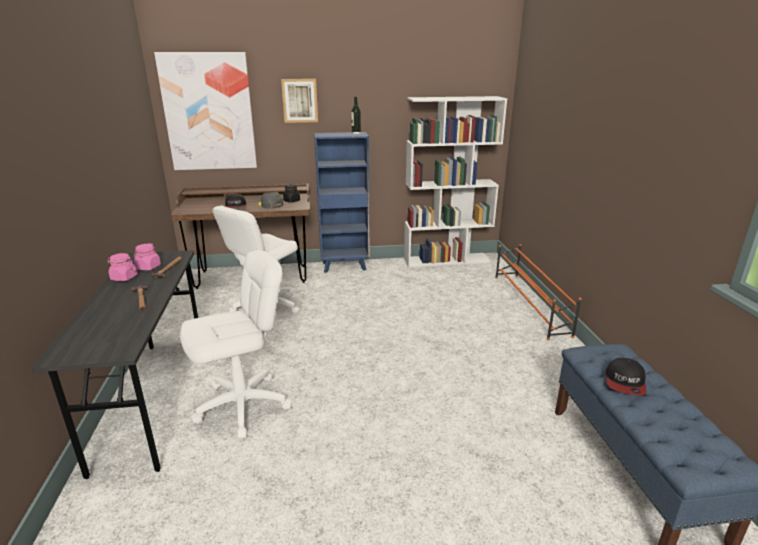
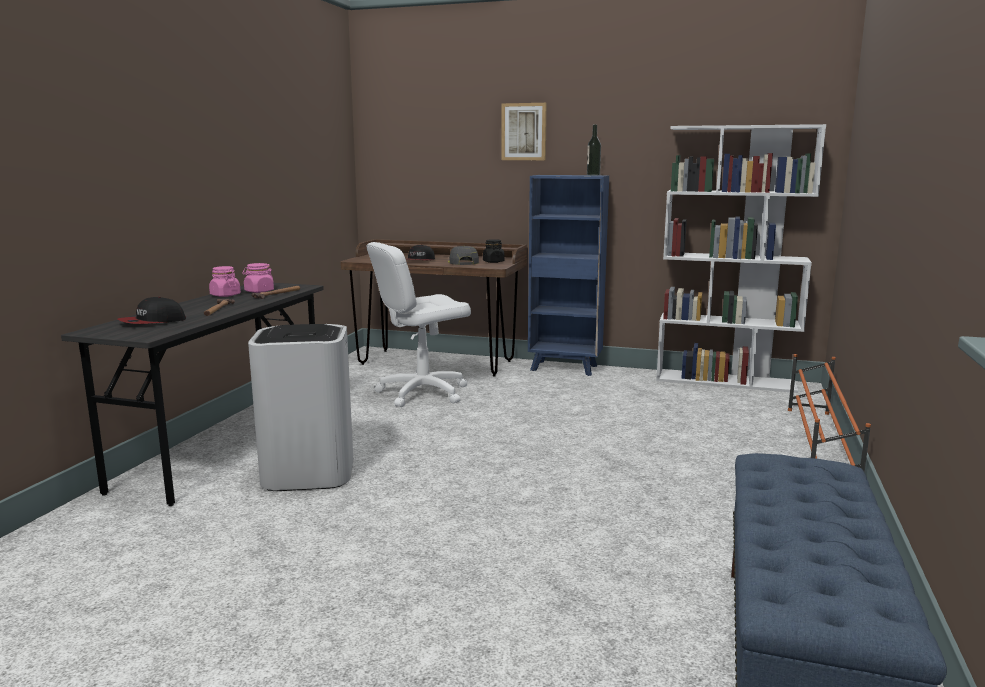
camera: 25 degrees right, 10 degrees down
picture [154,52,257,170] -> none
white office chair [180,250,292,439] -> white trash can [248,324,353,491]
cap [606,358,646,396] -> cap moved to [118,297,186,324]

